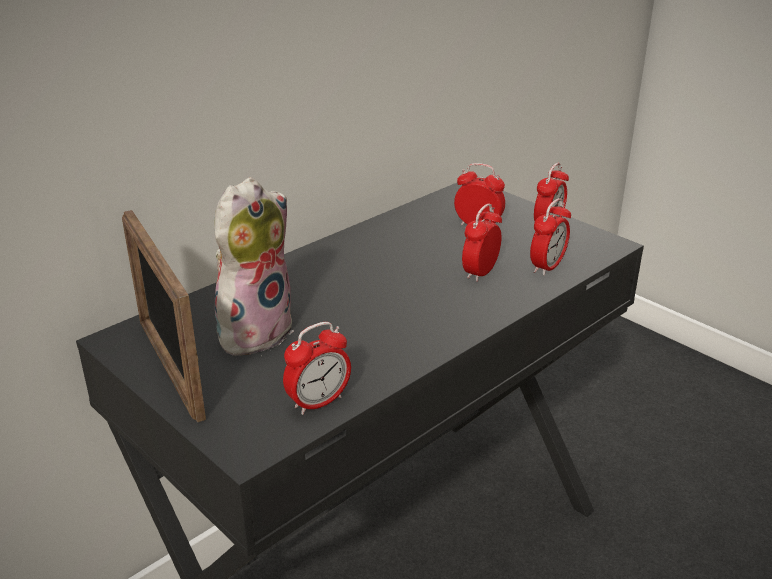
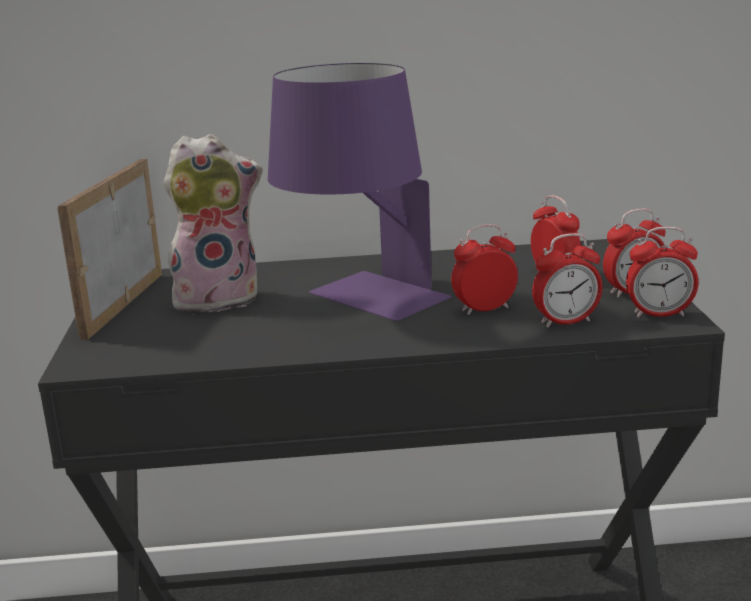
camera: 40 degrees right, 10 degrees down
alarm clock [283,322,351,415] -> alarm clock moved to [626,227,699,318]
none -> purple table lamp [268,63,451,321]

